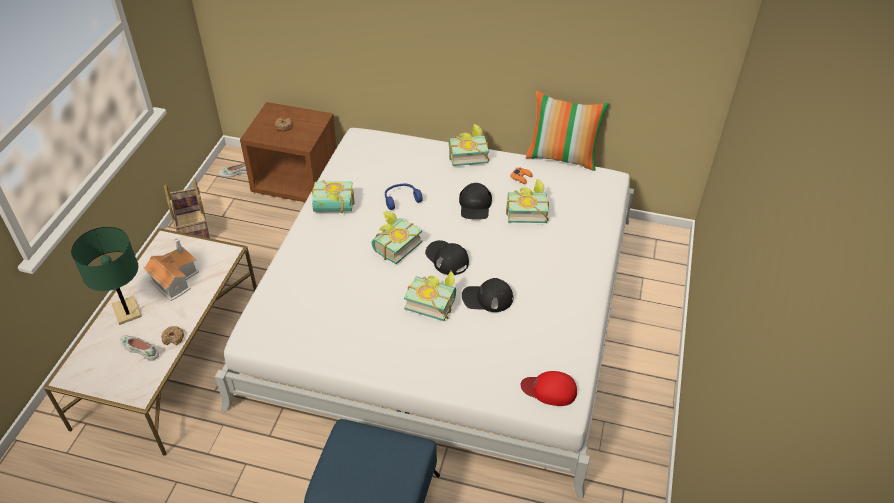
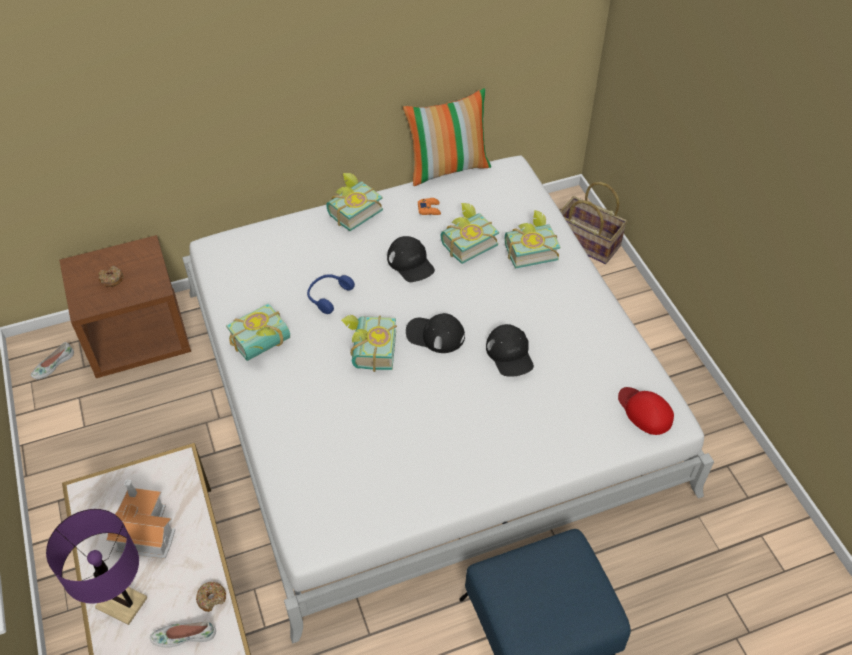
camera: 35 degrees left, 5 degrees up
green table lamp [71,227,142,325] -> purple table lamp [46,509,148,625]
basket [164,179,210,238] -> basket moved to [560,182,627,264]
book [404,271,456,321] -> book moved to [505,210,560,269]
black cap [462,278,513,312] -> black cap turned 75 degrees counterclockwise [486,324,534,376]
red cap [521,371,577,406] -> red cap turned 75 degrees clockwise [618,387,674,435]

